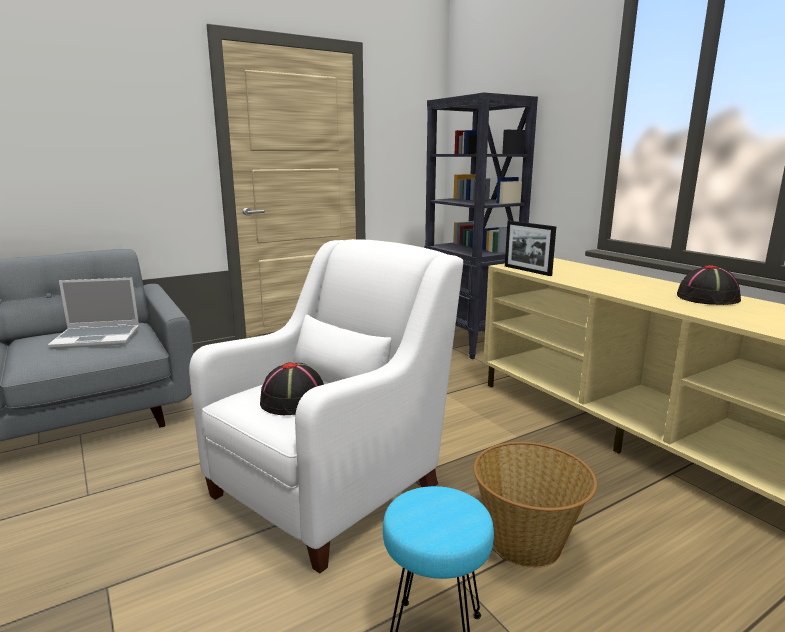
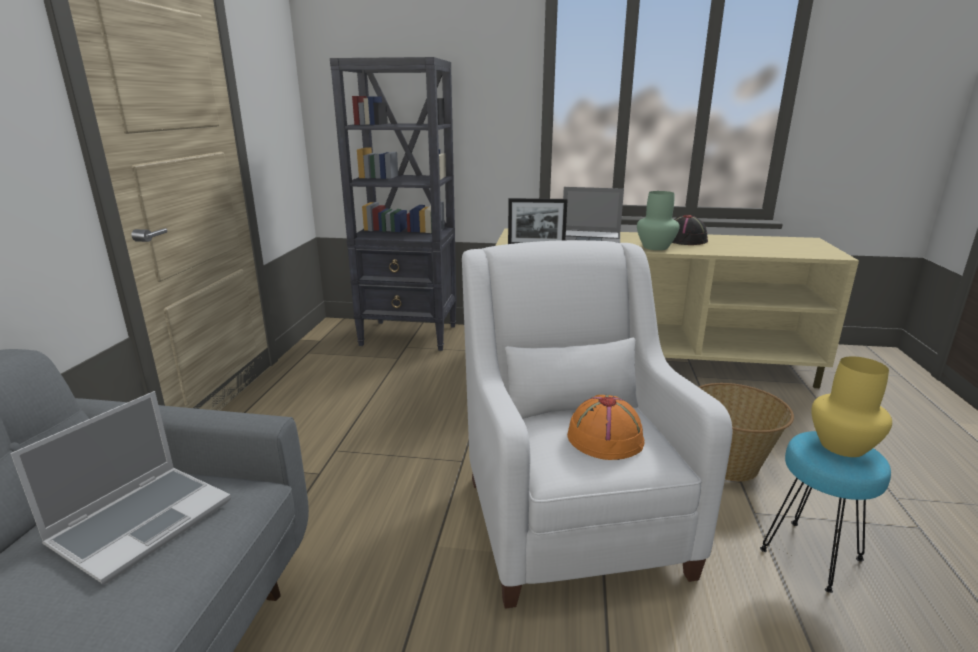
camera: 50 degrees left, 5 degrees up
black hat [260,362,324,415] -> orange hat [567,395,644,460]
none -> laptop [563,187,624,243]
none -> green vase [637,191,680,250]
none -> yellow vase [811,356,892,457]

